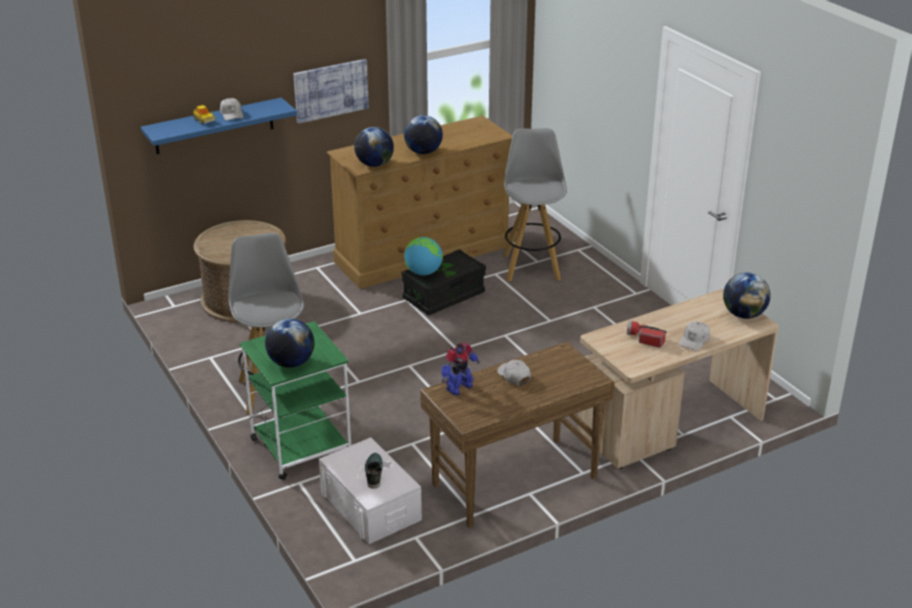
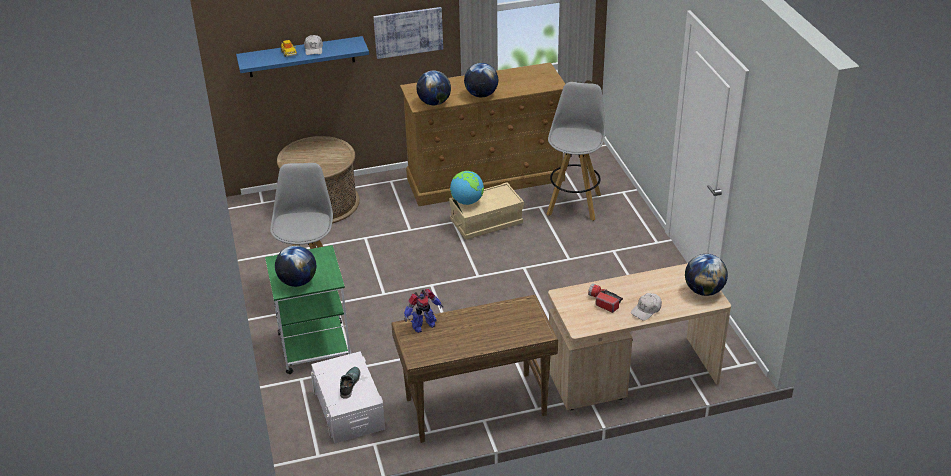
camera: 15 degrees right, 5 degrees up
black storage box [402,249,486,315] -> beige storage box [449,182,524,239]
white cap [497,360,531,386] -> none

